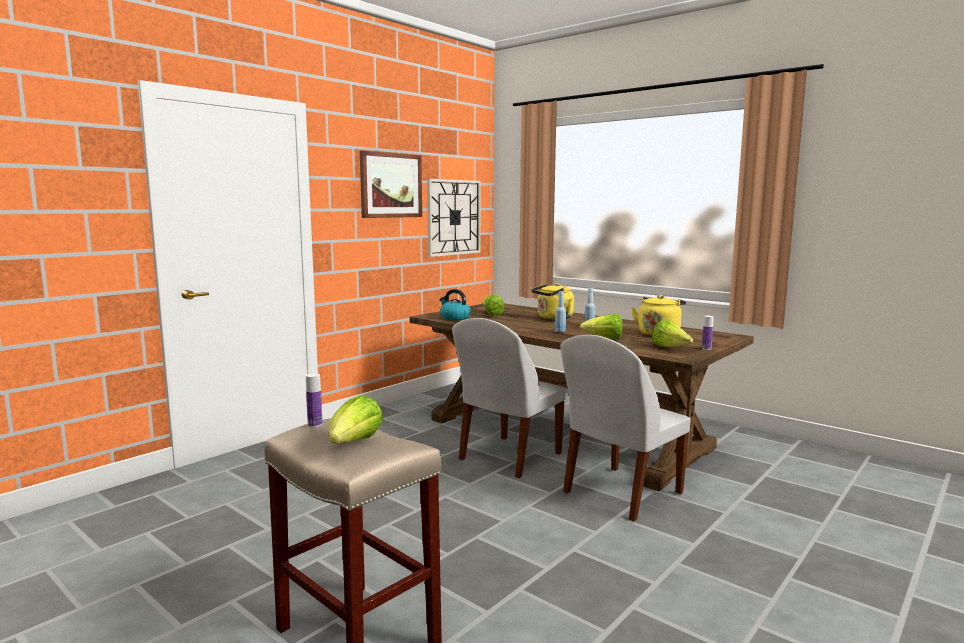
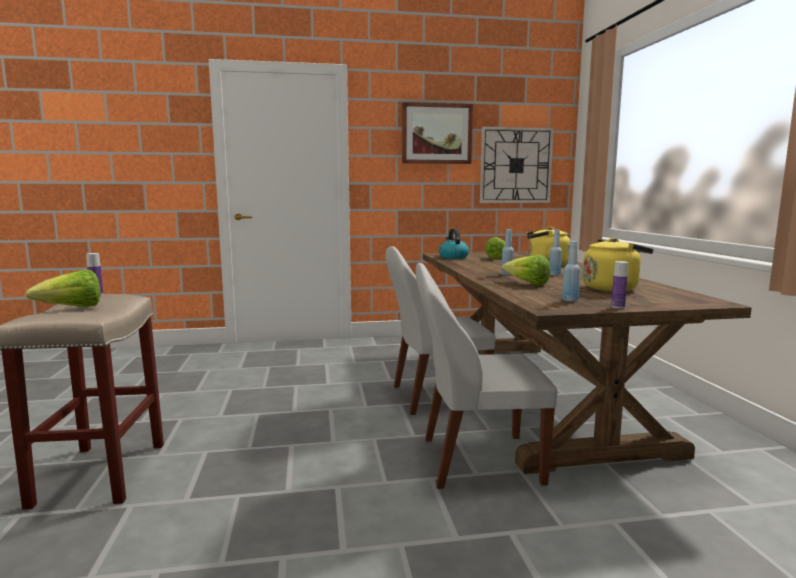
camera: 40 degrees right, 0 degrees up
lettuce [652,320,693,347] -> blue bottle [562,241,580,302]

